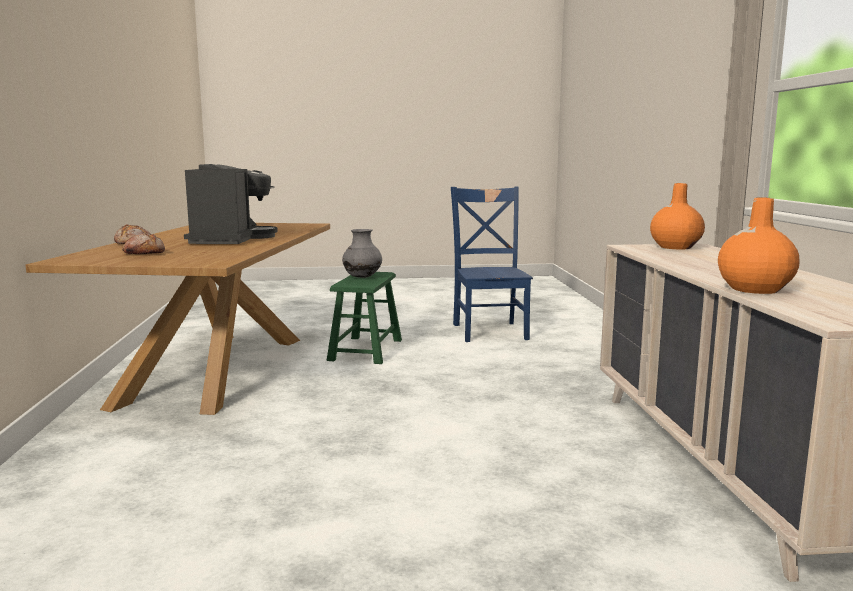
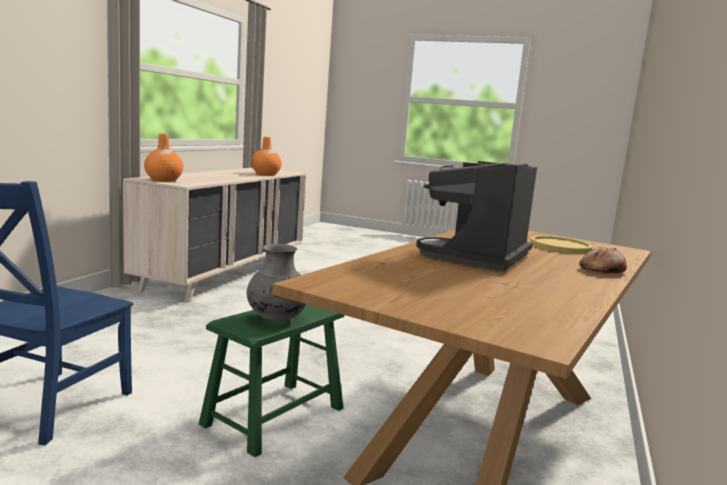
camera: 155 degrees left, 0 degrees up
bread [122,234,165,254] -> yellow plate [531,236,592,254]

